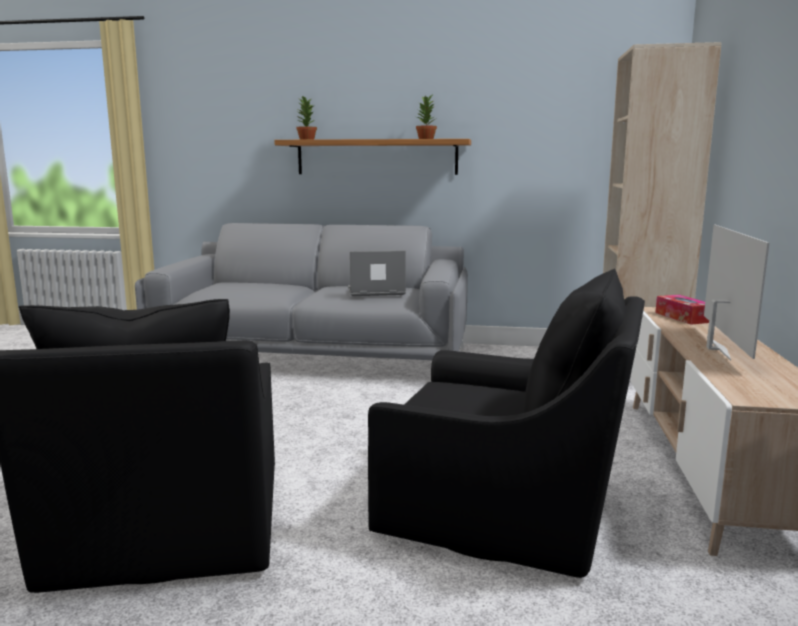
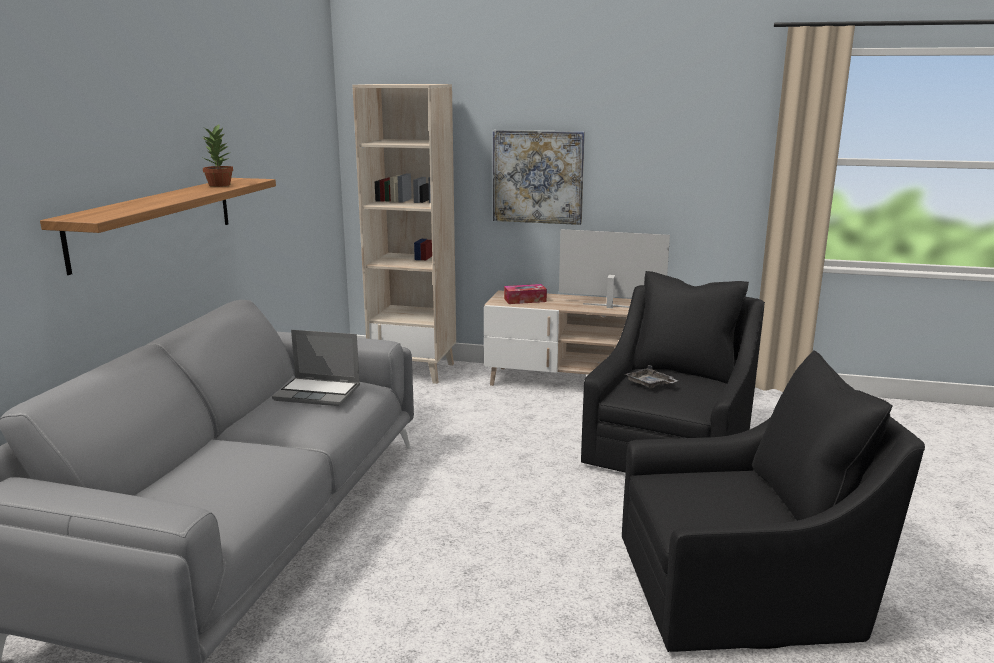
camera: 85 degrees left, 5 degrees up
potted plant [296,96,317,140] -> none
laptop [348,250,406,296] -> laptop turned 75 degrees counterclockwise [272,330,360,406]
none -> picture [493,130,585,225]
none -> grey tray [625,365,678,389]

